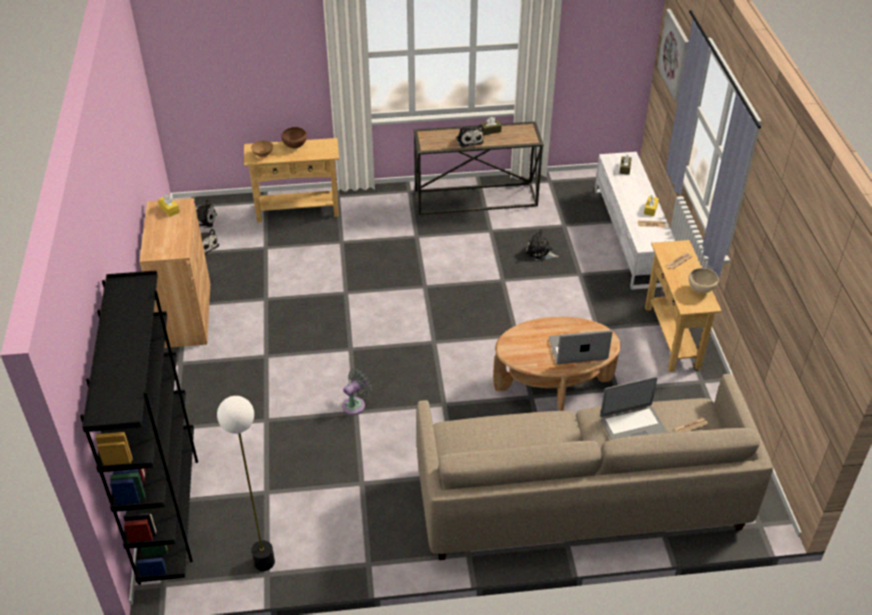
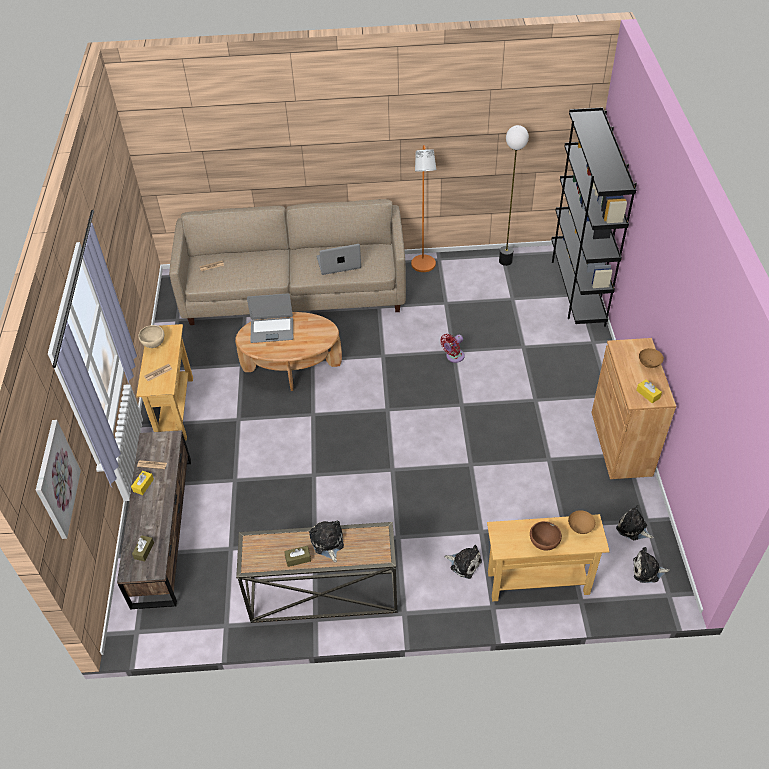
camera: 175 degrees left, 5 degrees up
grey fan [342,369,372,415] -> red fan [440,334,465,363]
plush toy [525,229,559,261] -> plush toy moved to [444,545,482,579]
white tv stand [595,152,675,290] -> brown tv stand [117,430,191,610]
laptop [600,377,667,440] -> laptop moved to [317,244,361,275]
none -> orange floor lamp [411,145,437,272]
none -> brown bowl [639,348,664,369]

